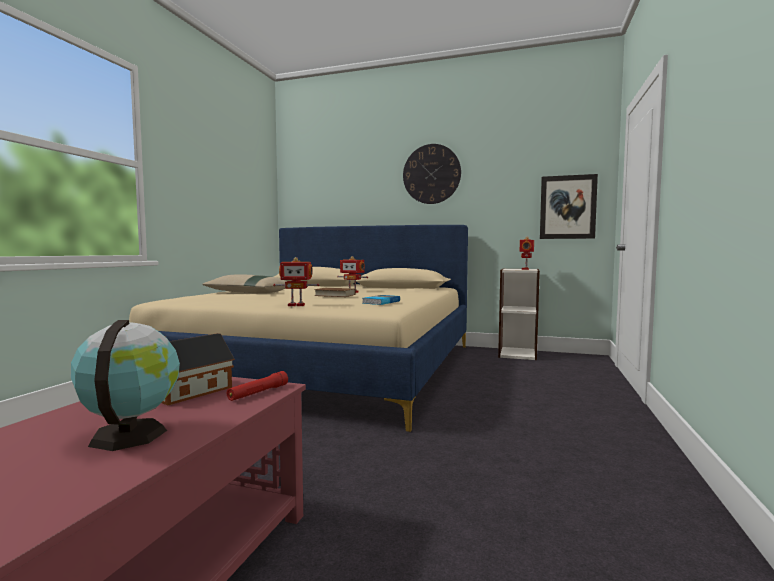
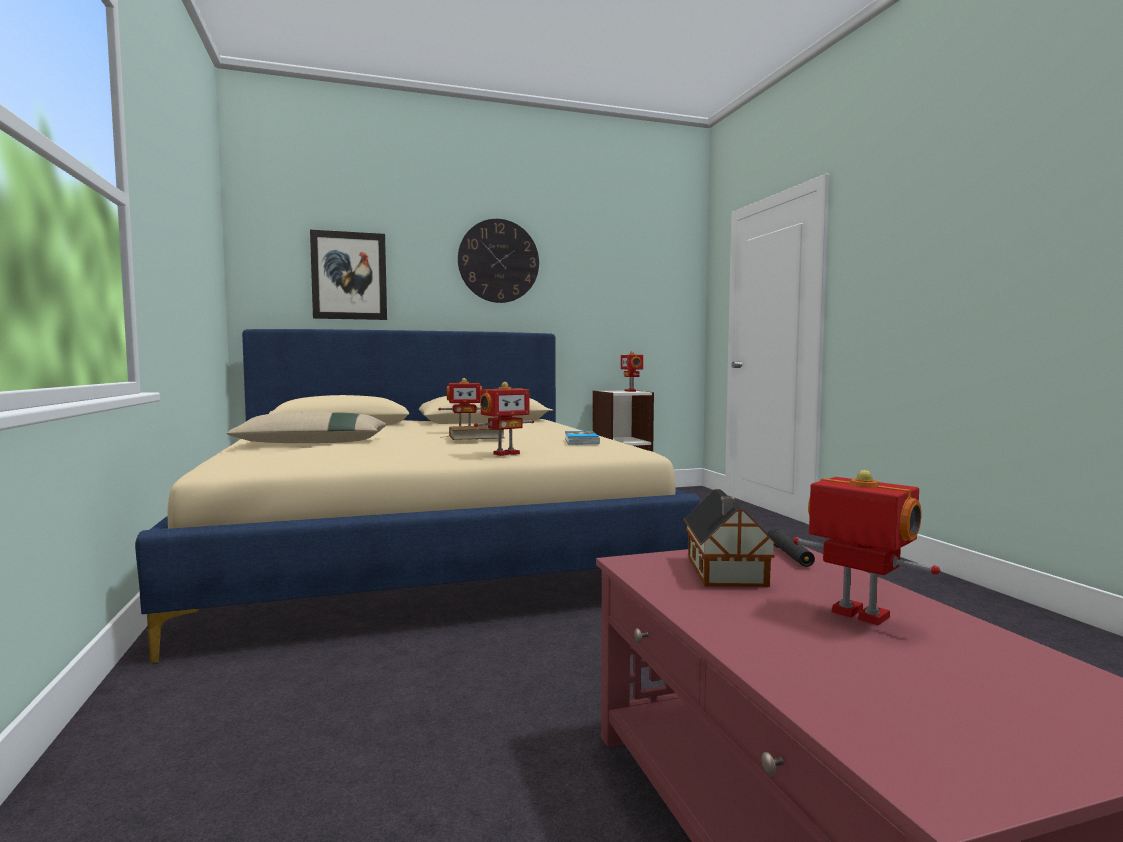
camera: 35 degrees left, 0 degrees up
globe [71,320,180,451] -> toy robot [793,470,940,625]
red flashlight [227,371,288,401] -> black flashlight [767,527,815,567]
picture [540,174,598,239] -> picture moved to [310,230,387,320]

